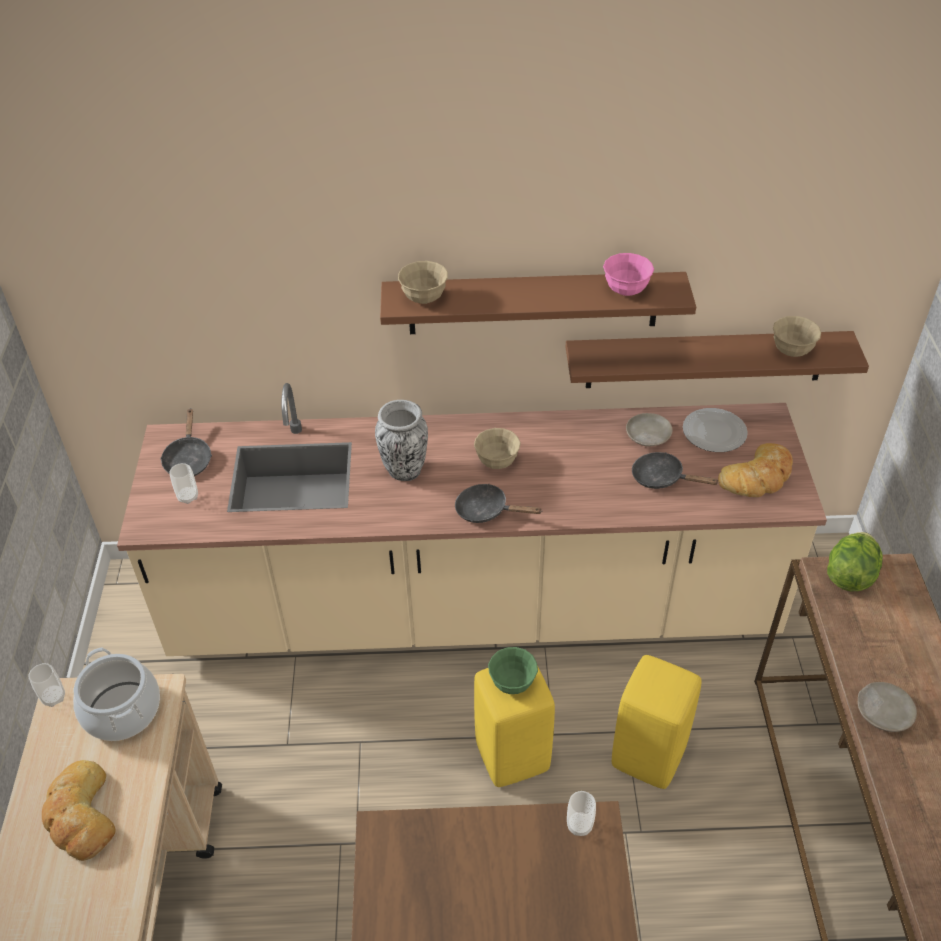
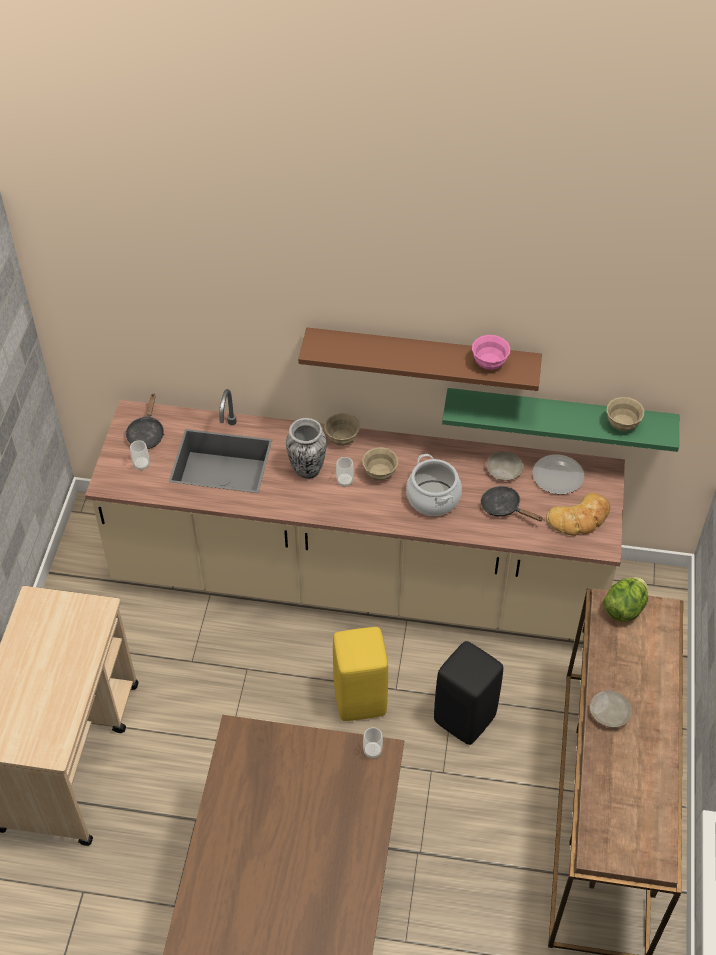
camera: 10 degrees right, 5 degrees up
cup [29,663,65,707] -> cup moved to [336,457,354,487]
bread [42,760,116,861] -> none
cooking pot [73,647,160,741] -> cooking pot moved to [406,454,462,516]
beige bowl [398,261,448,304] -> beige bowl moved to [324,413,360,446]
black frying pan [455,484,543,523] -> none
green bowl [488,647,538,694] -> none
brown shelf [566,331,869,388] -> green shelf [442,388,679,452]
yellow stool [612,655,702,789] -> black stool [434,641,503,745]

